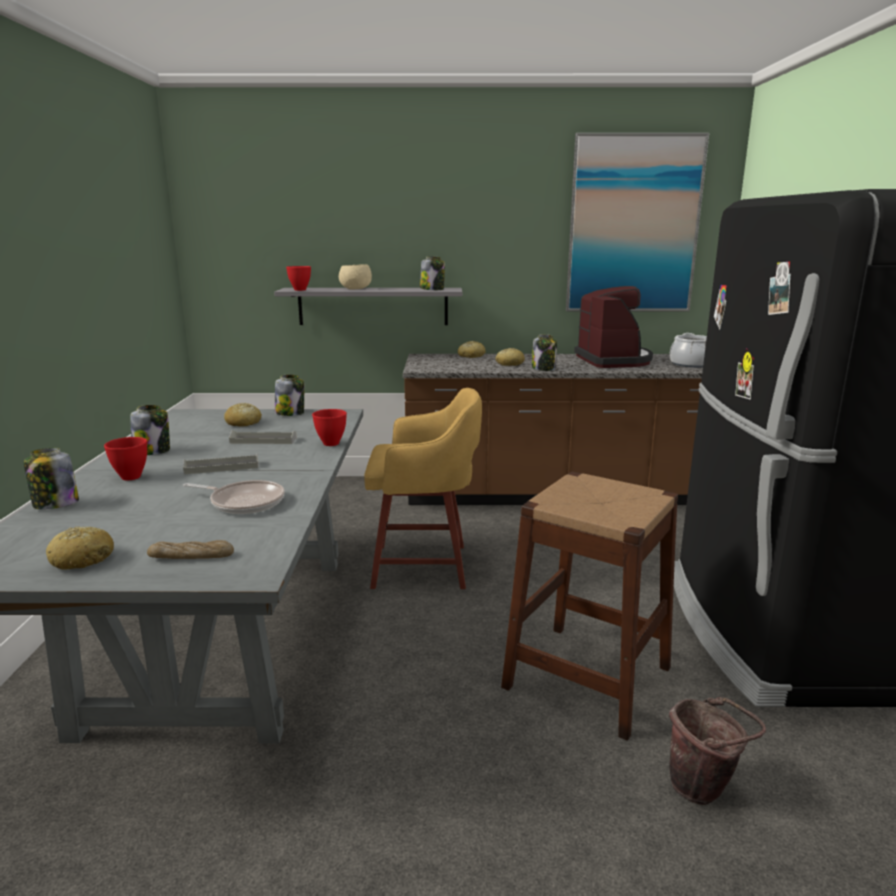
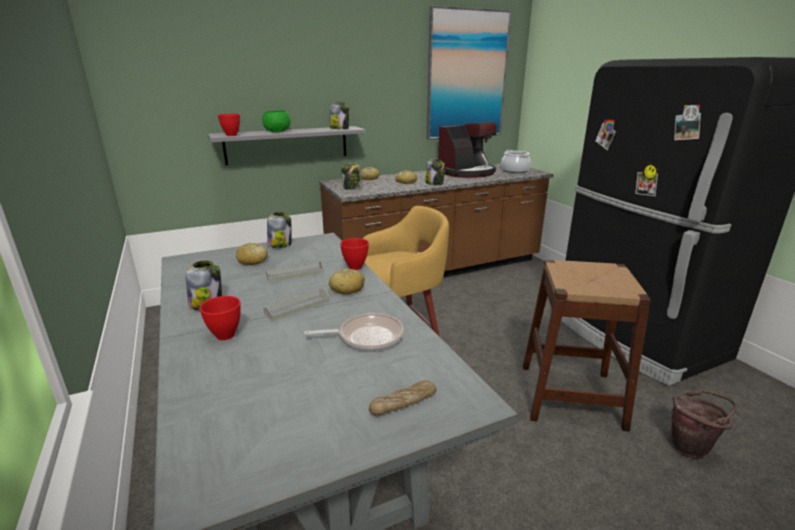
camera: 25 degrees left, 5 degrees up
jar [24,448,79,509] -> jar moved to [341,162,362,190]
bread [46,527,114,569] -> bread moved to [329,269,365,294]
beige bowl [339,264,372,290] -> green bowl [262,110,291,132]
coffee machine [574,286,653,368] -> coffee machine turned 90 degrees clockwise [438,122,497,178]

